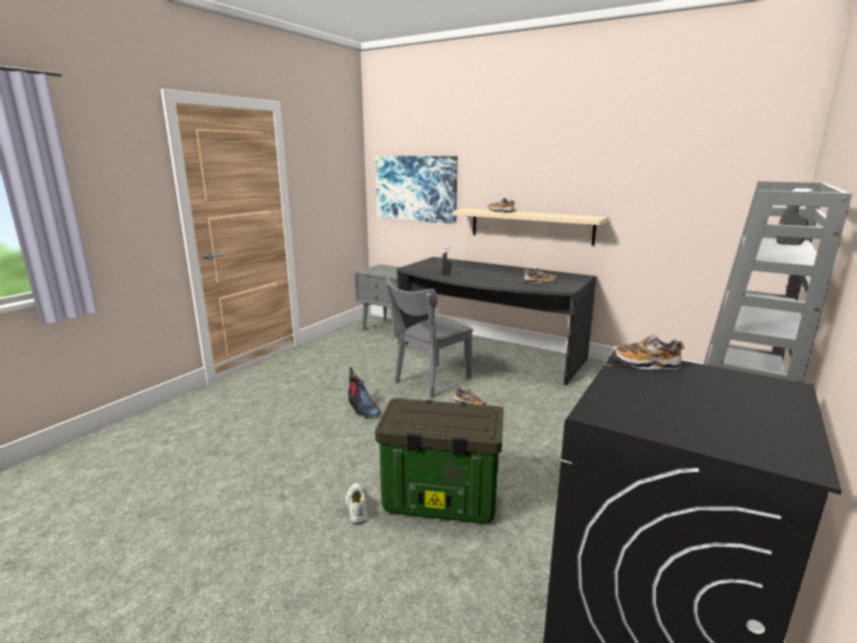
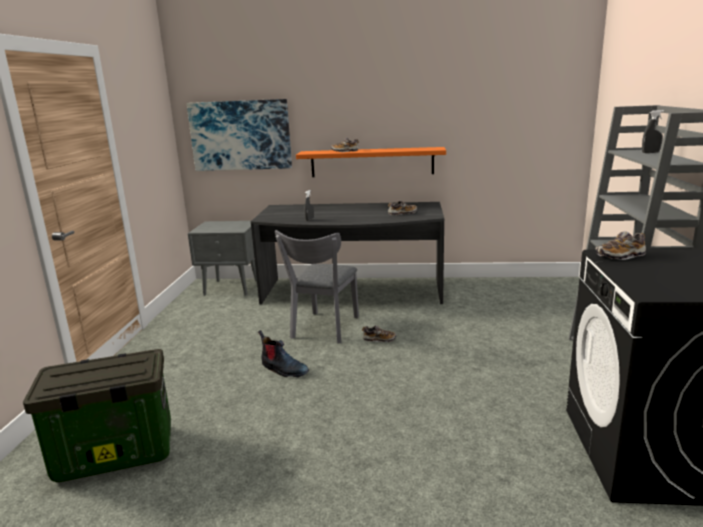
camera: 25 degrees left, 0 degrees up
white shoe [345,483,368,524] -> none
storage box [375,398,504,524] -> storage box moved to [23,349,171,482]
beige shelf [453,208,608,245] -> orange shelf [296,147,446,177]

